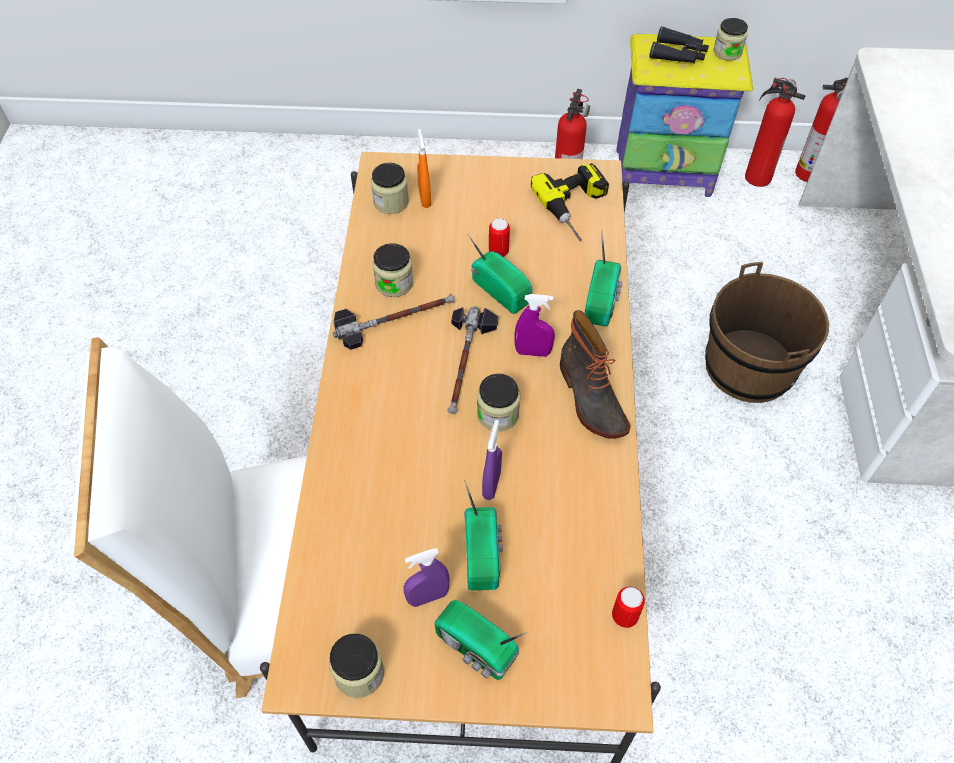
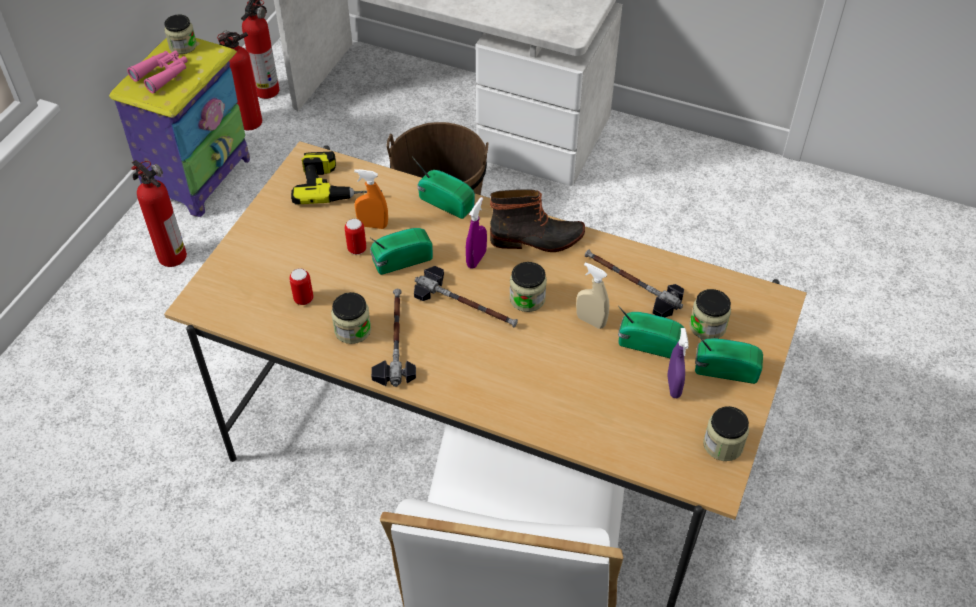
camera: 70 degrees left, 5 degrees down
jar [371,163,409,214] -> jar moved to [689,289,731,340]
orange spray bottle [417,129,431,208] -> orange spray bottle moved to [354,169,388,229]
radio [434,600,527,680] -> radio turned 135 degrees counterclockwise [695,335,763,384]
purple spray bottle [482,420,502,500] -> beige spray bottle [576,262,609,329]
can [612,586,645,628] -> can moved to [289,268,313,305]
black binoculars [649,26,709,63] -> pink binoculars [127,50,188,94]
none -> hammer [585,249,684,317]

